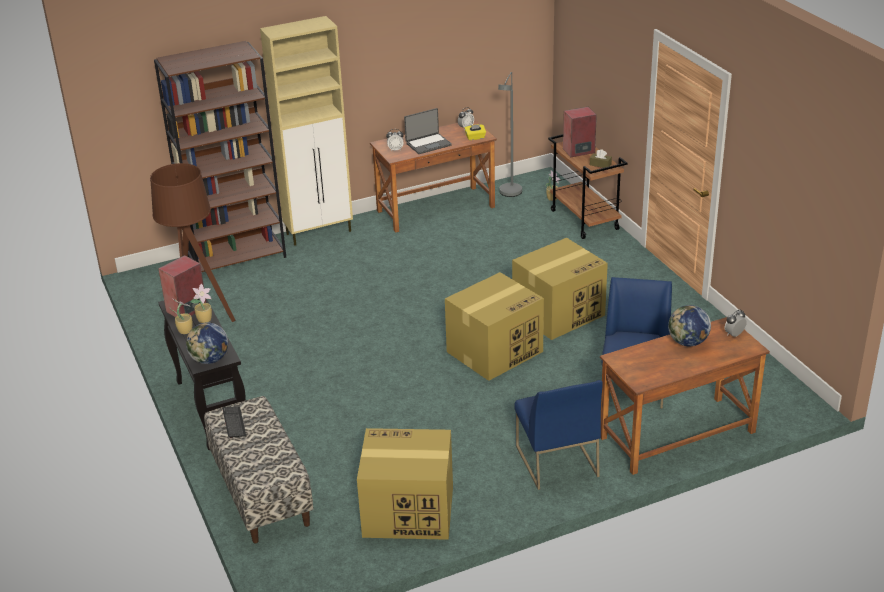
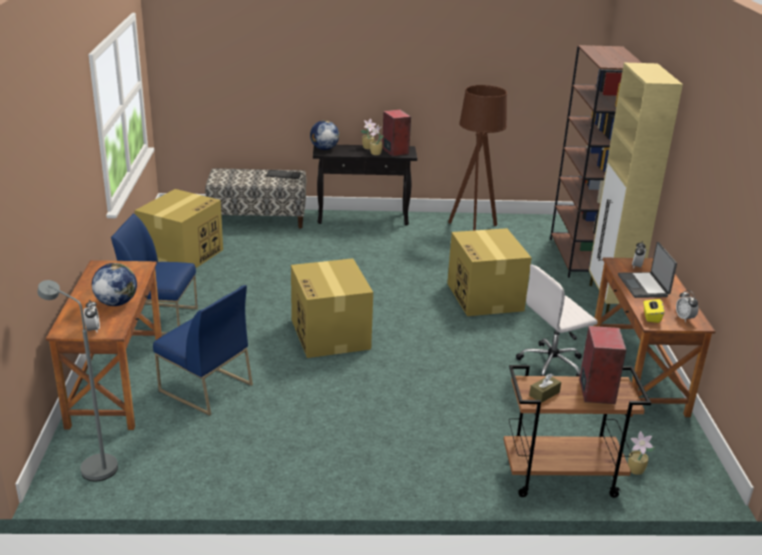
camera: 110 degrees right, 5 degrees down
grey floor lamp [498,72,522,197] -> grey floor lamp moved to [37,280,118,481]
cardboard box [512,238,608,340] -> cardboard box moved to [447,228,531,316]
none -> white office chair [516,264,598,377]

